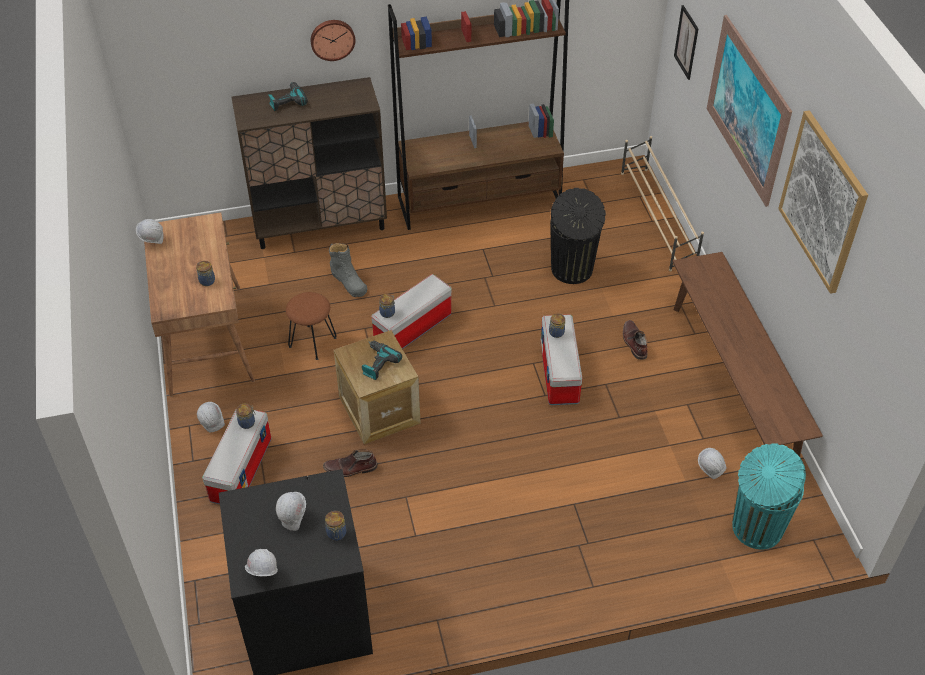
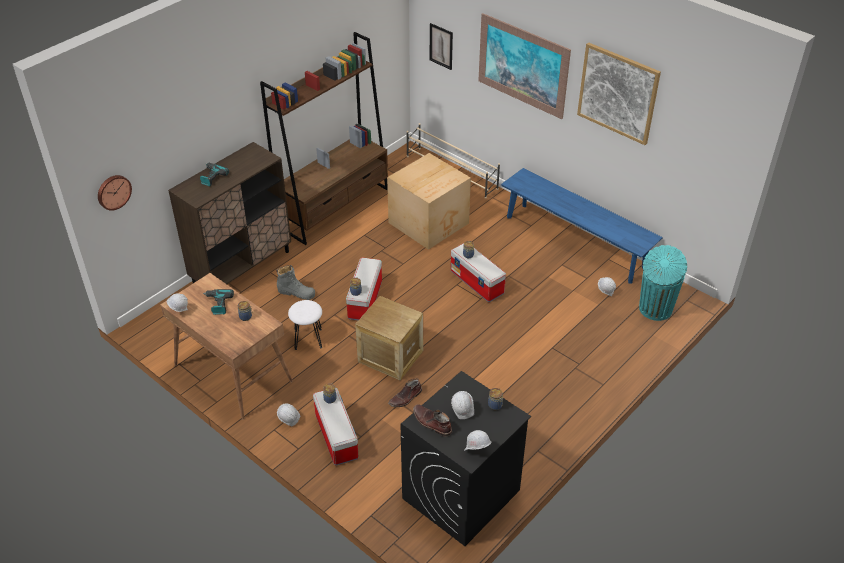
camera: 35 degrees left, 5 degrees down
brown stool [286,292,337,360] -> white stool [288,300,322,350]
wall clock [310,20,355,61] -> wall clock moved to [98,175,132,211]
power drill [362,341,402,380] -> power drill moved to [203,289,234,315]
black trash can [550,188,606,284] -> cardboard box [387,153,471,250]
brown boot [623,320,647,360] -> brown boot moved to [413,404,452,437]
brown bench [673,252,823,457] -> blue bench [501,168,663,284]

